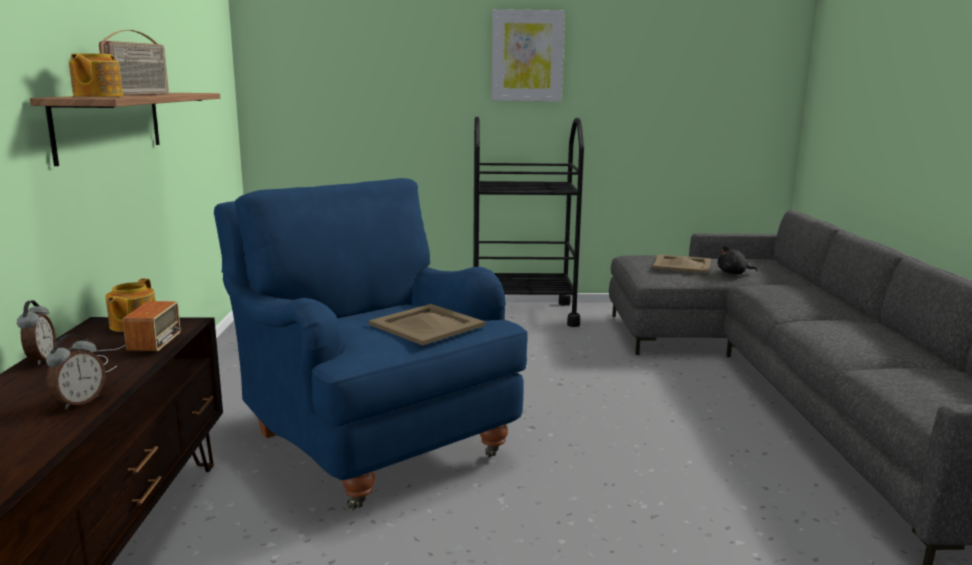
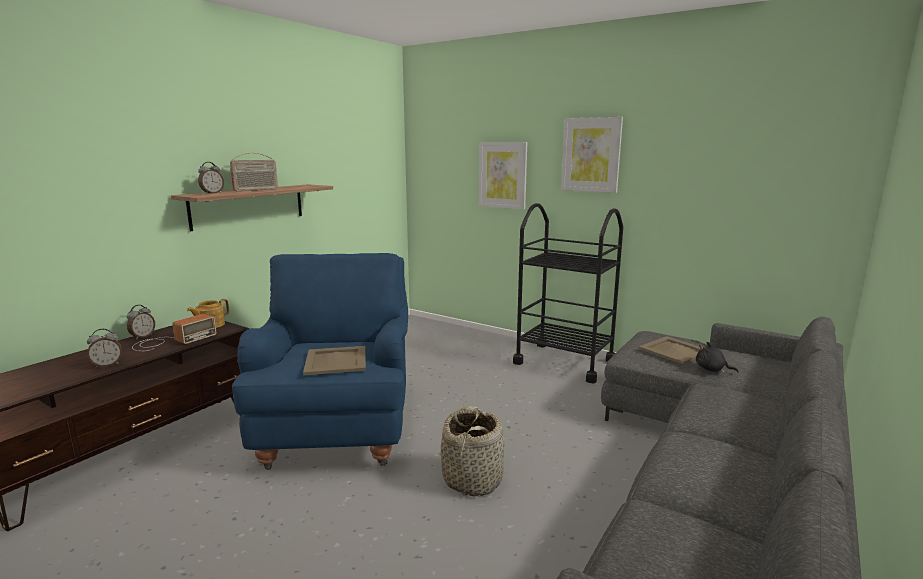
camera: 35 degrees right, 0 degrees up
teapot [69,53,123,97] -> alarm clock [198,162,224,194]
none -> basket [441,406,505,496]
none -> picture [479,142,527,210]

